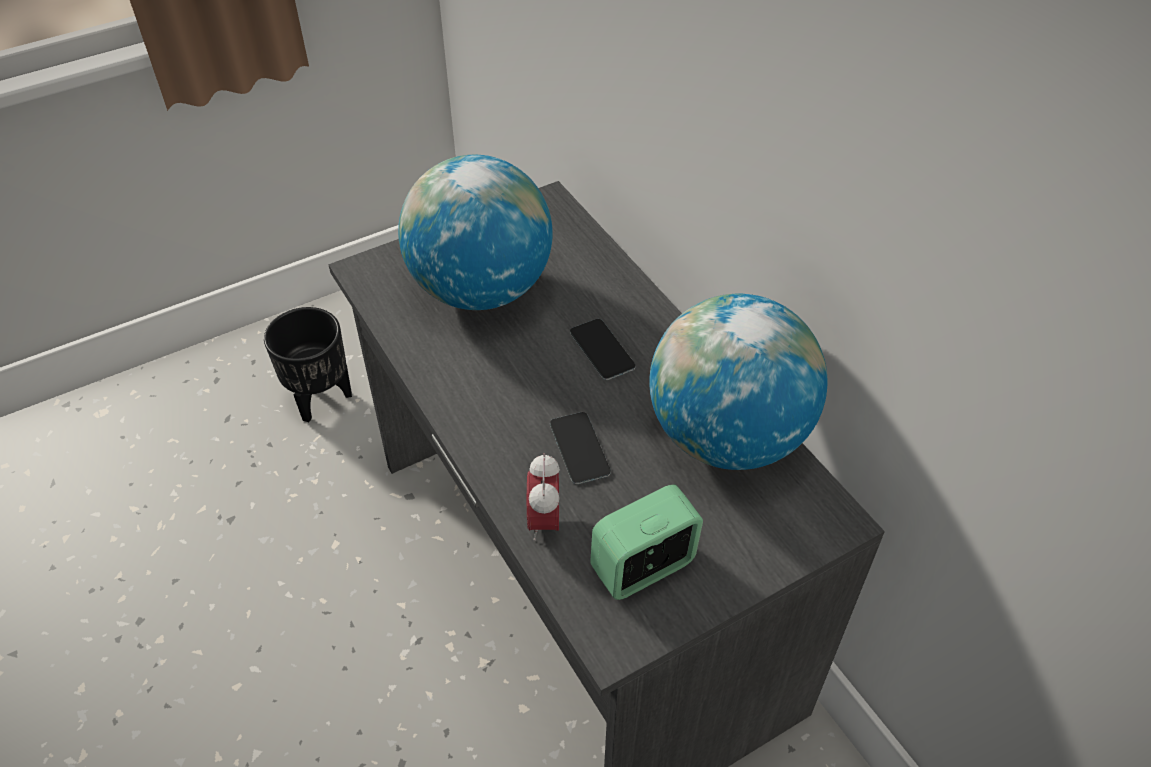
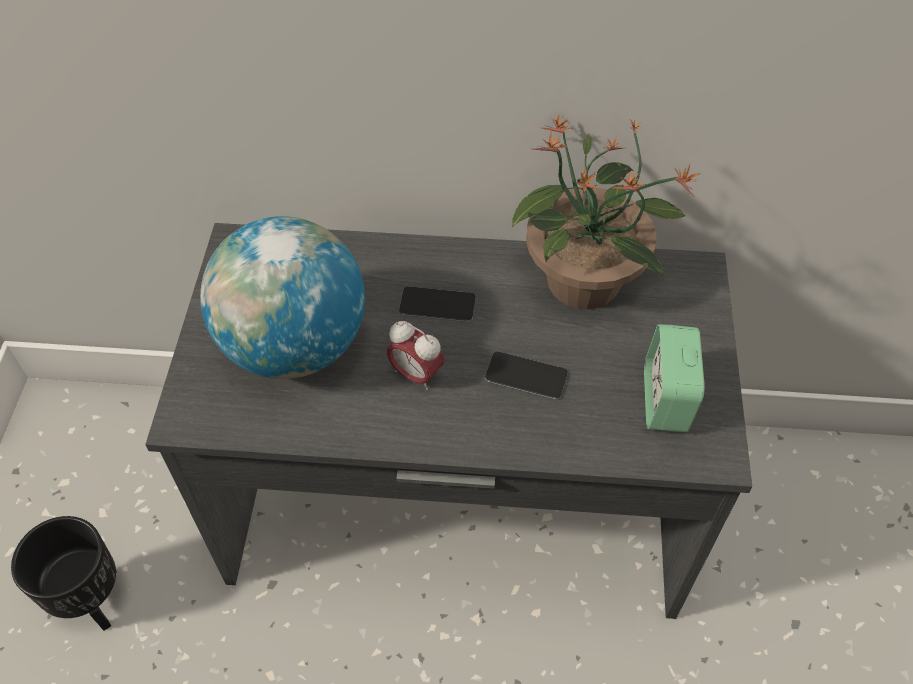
camera: 55 degrees left, 5 degrees up
alarm clock [527,453,560,541] -> alarm clock moved to [387,321,445,390]
globe [649,294,827,470] -> potted plant [512,114,700,309]

